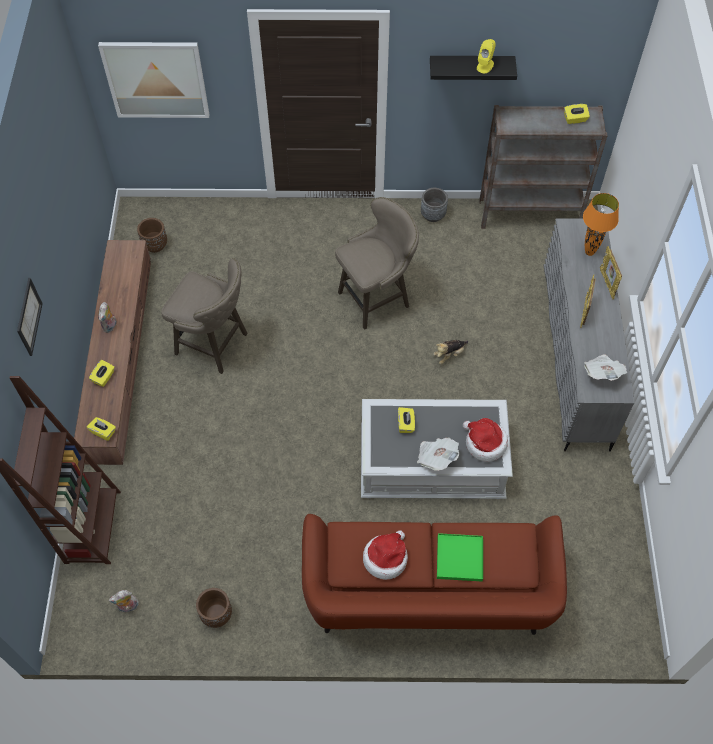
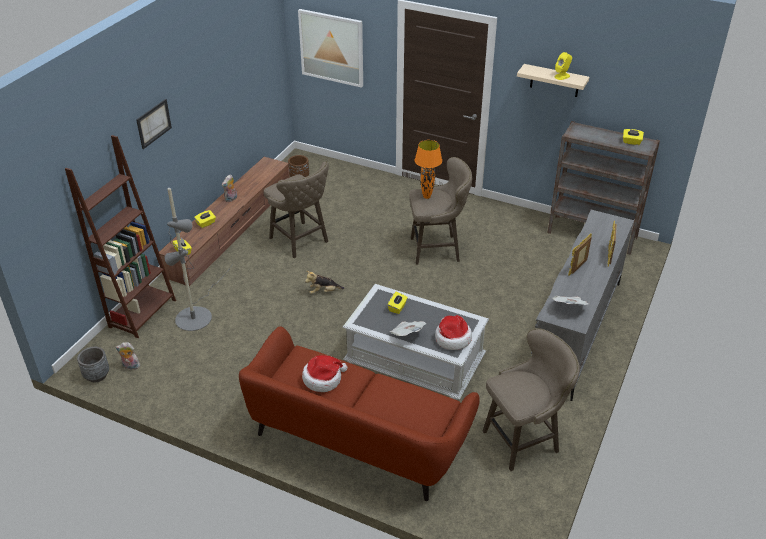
camera: 25 degrees right, 20 degrees down
brown planter [196,588,232,628] -> none
grey planter [421,188,448,222] -> grey planter moved to [77,347,109,383]
black shelf [430,56,517,80] -> beige shelf [517,64,589,97]
plush toy [433,340,468,365] -> plush toy moved to [305,271,344,294]
green tray [437,533,483,581] -> none
orange table lamp [583,193,619,256] -> orange table lamp moved to [415,140,442,199]
none -> grey floor lamp [165,188,233,331]
none -> beige stool [483,328,580,471]

